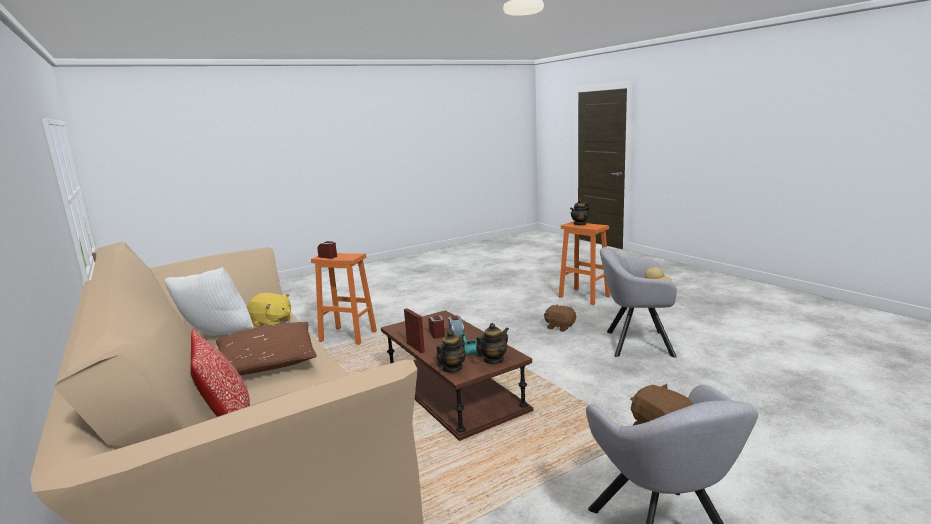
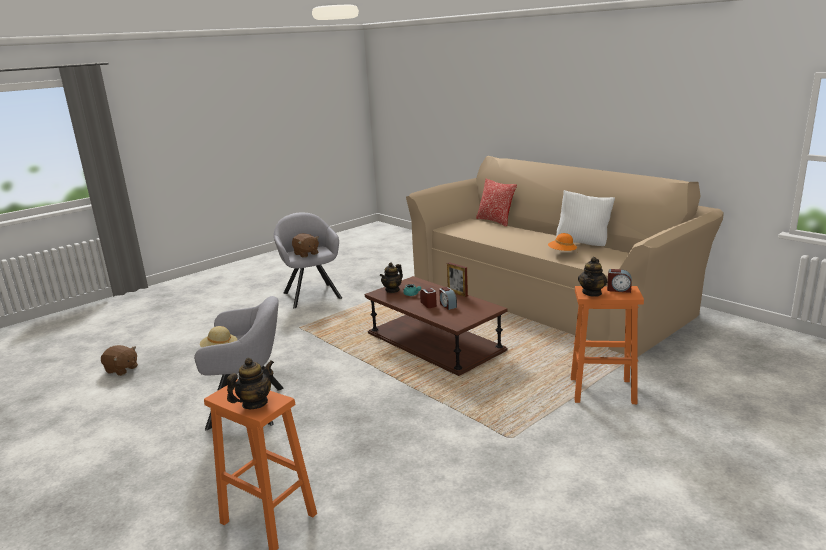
camera: 170 degrees right, 5 degrees up
brown pillow [216,322,317,375] -> none
yellow plush toy [247,293,291,327] -> orange hat [548,233,577,251]
teapot [436,330,466,372] -> teapot moved to [578,257,608,297]
brown plush toy [544,304,576,332] -> brown plush toy moved to [101,345,138,376]

